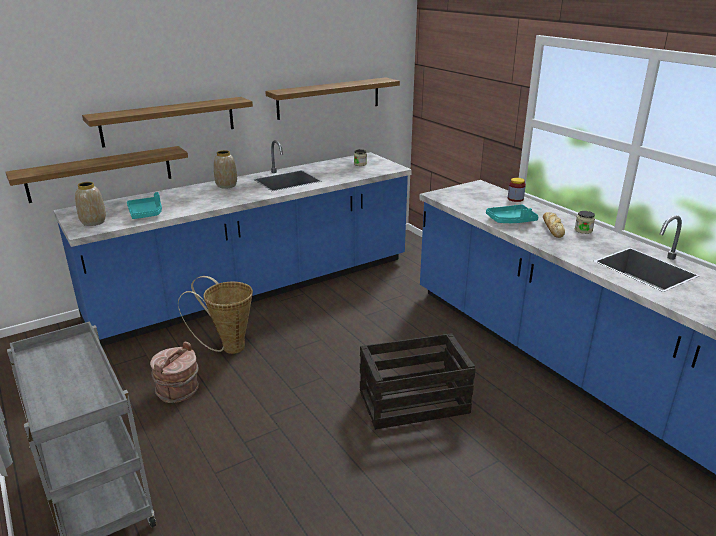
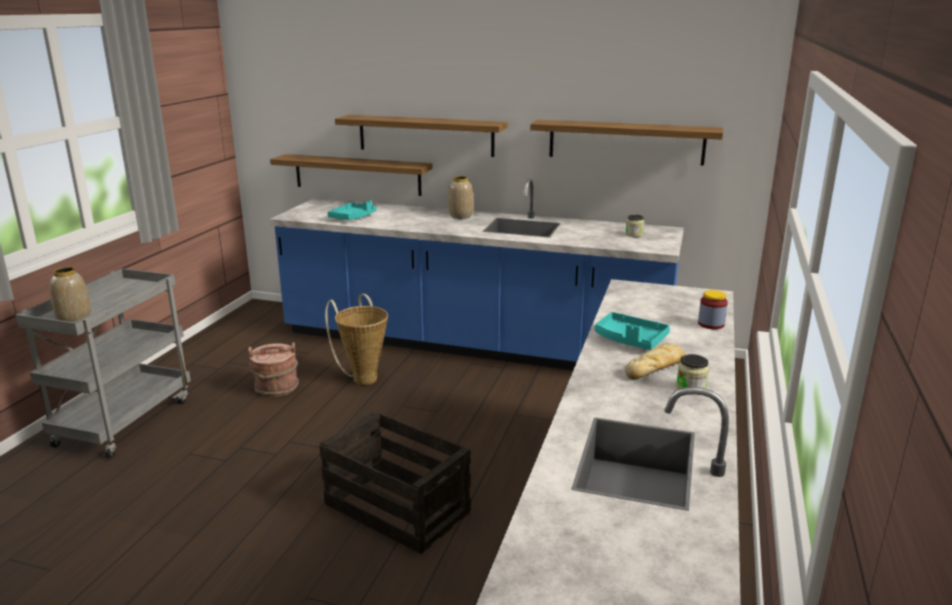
camera: 50 degrees right, 5 degrees down
vase [75,182,106,226] -> vase moved to [50,267,91,322]

